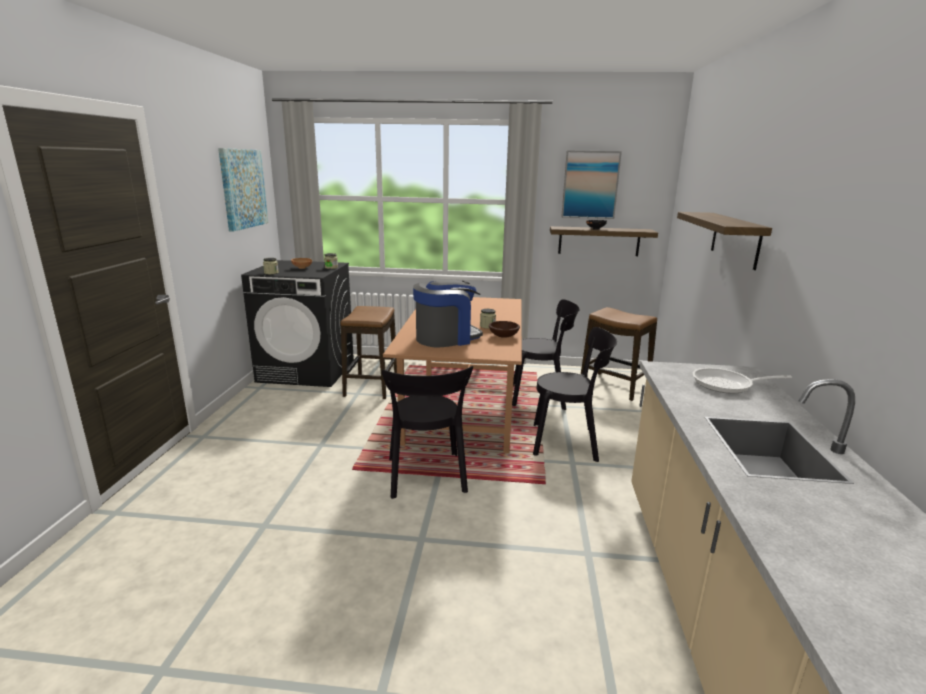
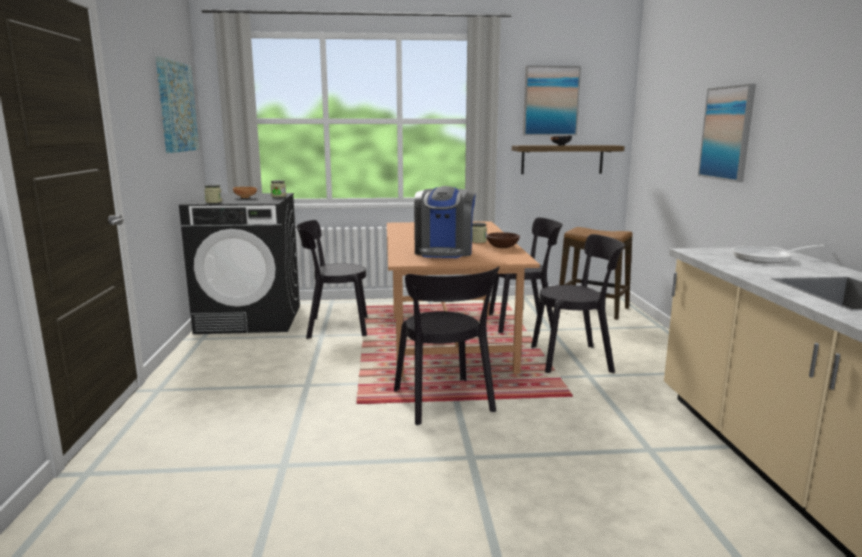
camera: 10 degrees left, 5 degrees down
stool [340,306,397,399] -> black chair [296,220,367,339]
coffee machine [413,280,483,348] -> coffee machine turned 135 degrees clockwise [414,186,476,258]
shelf [677,212,772,270] -> picture [698,84,756,182]

